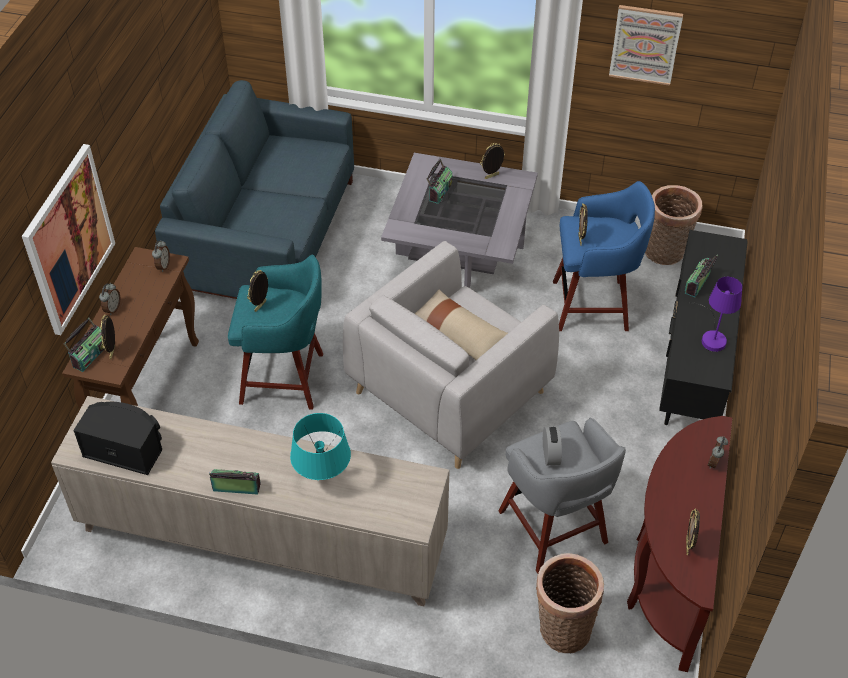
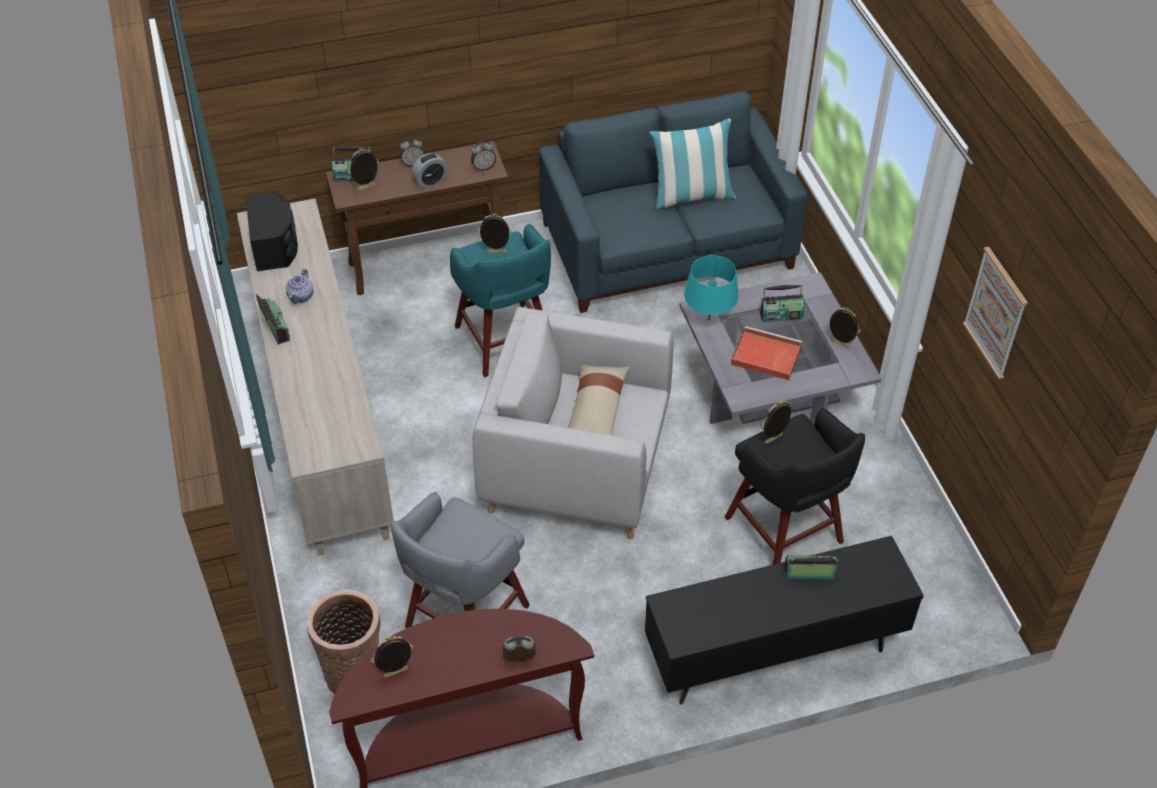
camera: 60 degrees right, 0 degrees up
picture [22,144,115,335] -> none
turquoise table lamp [290,413,351,480] -> turquoise table lamp moved to [684,255,739,321]
alarm clock [543,426,562,465] -> alarm clock moved to [412,153,448,189]
blue stool [553,181,655,331] -> black stool [725,408,865,565]
basket [645,185,703,265] -> none
purple table lamp [689,277,742,352] -> none
none -> teapot [286,269,314,304]
none -> pillow [649,119,736,210]
none -> red tray [731,326,802,380]

